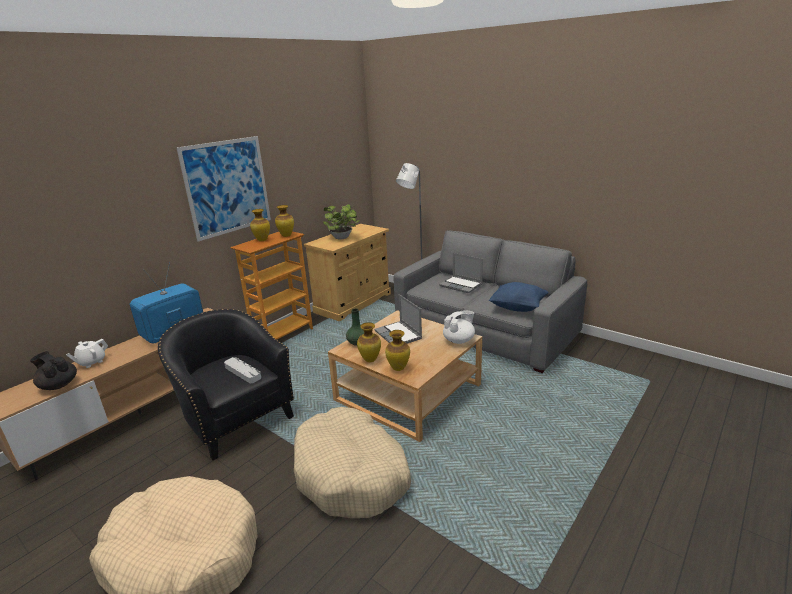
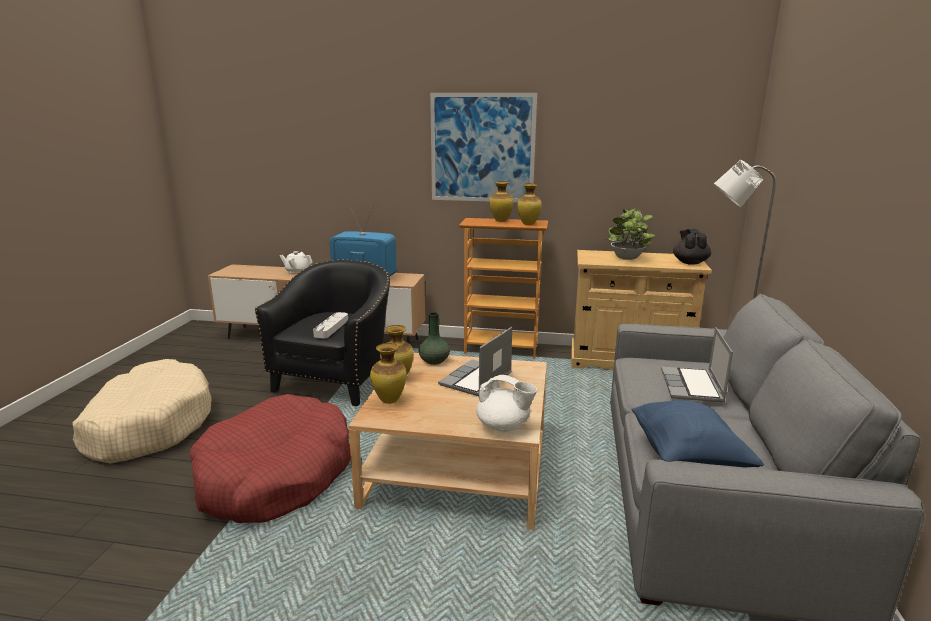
camera: 60 degrees right, 5 degrees down
black teapot [30,351,77,390] -> black teapot moved to [673,229,711,265]
beige dog bed [294,407,411,518] -> red dog bed [190,394,351,523]

